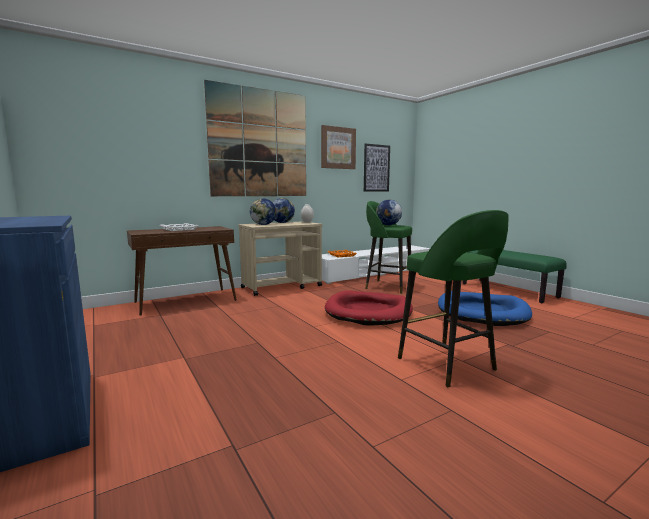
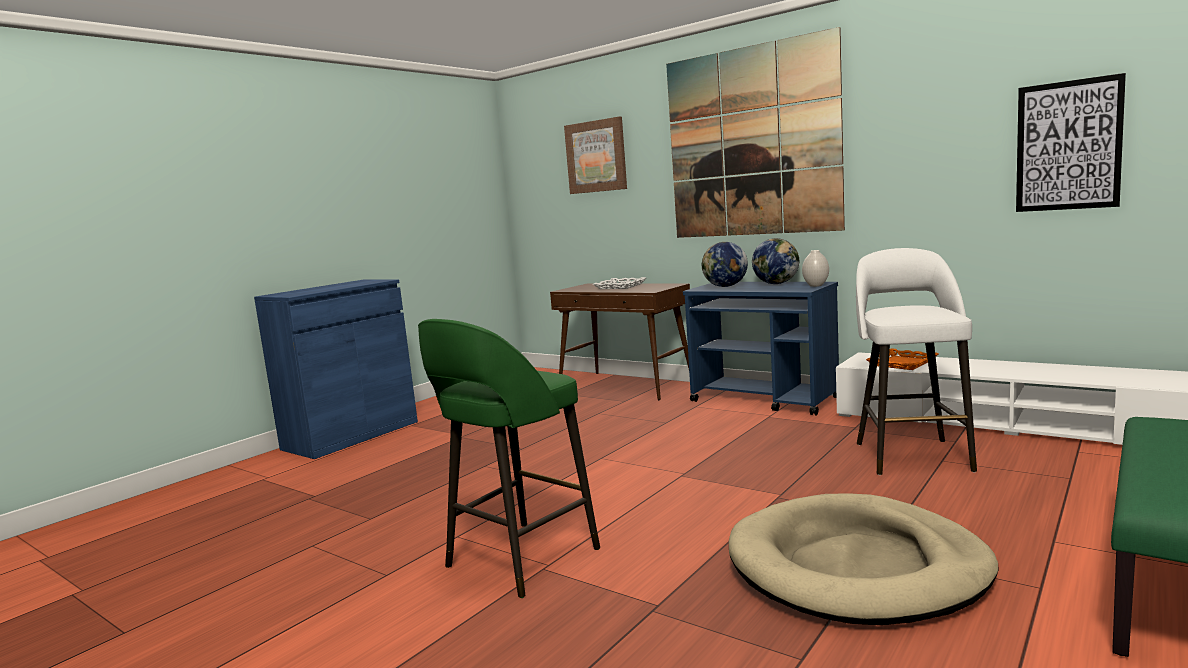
camera: 70 degrees right, 0 degrees up
beige cart [238,221,323,296] -> blue cart [683,282,839,416]
picture [321,125,356,169] -> picture moved to [564,117,627,194]
red dog bed [325,290,413,326] -> none
green stool [365,201,412,294] -> white stool [856,248,977,475]
globe [376,200,402,225] -> none
blue dog bed [438,291,532,326] -> beige dog bed [729,493,999,625]

